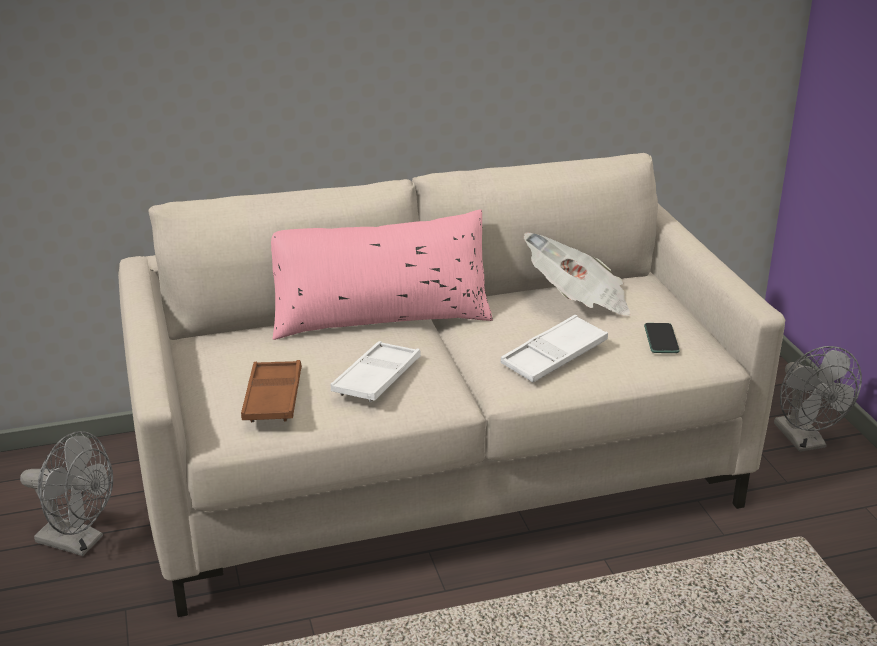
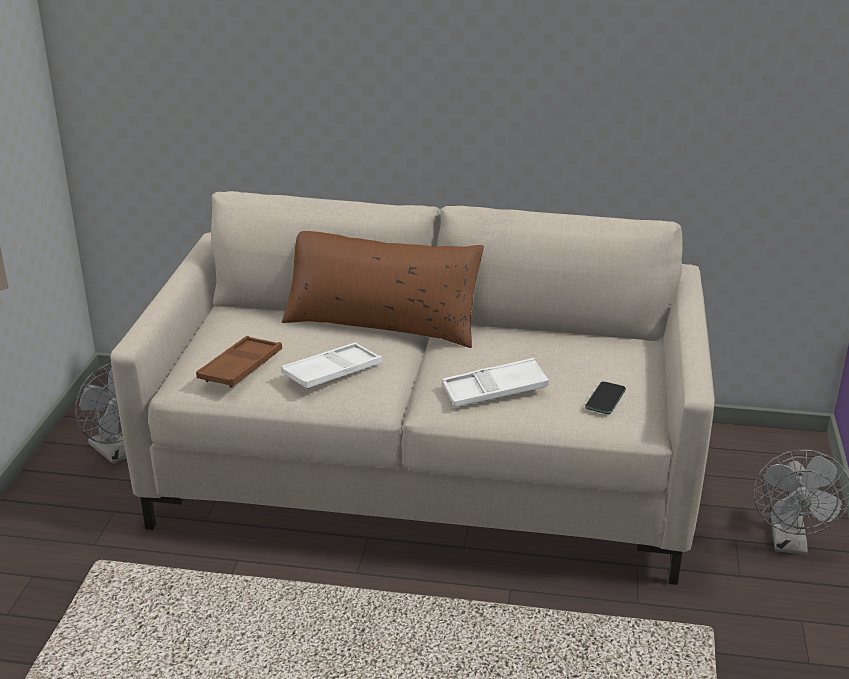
camera: 25 degrees right, 0 degrees up
pink pillow [271,210,493,340] -> brown pillow [282,231,484,348]
newspaper [524,232,631,316] -> none

